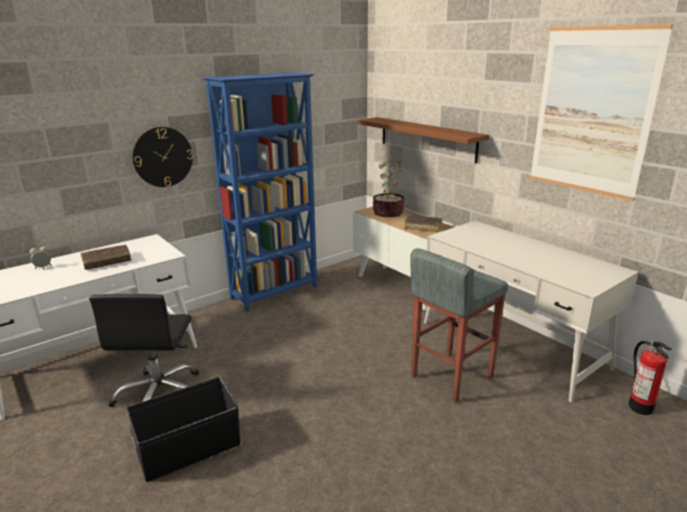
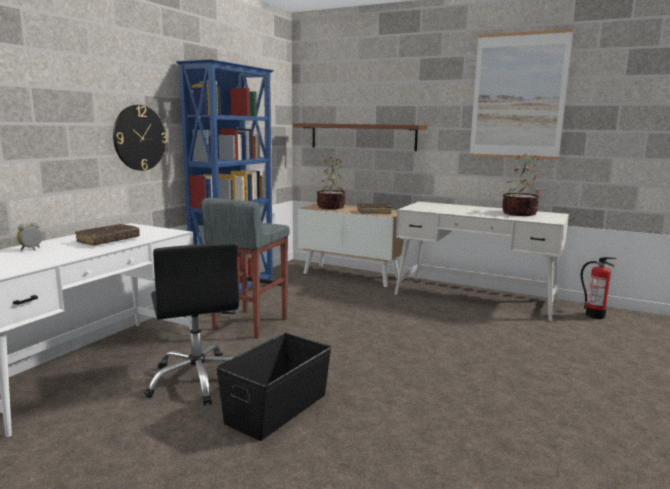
camera: 25 degrees left, 10 degrees down
grey stool [410,248,508,403] -> grey stool moved to [201,198,290,339]
none -> potted plant [502,153,540,216]

